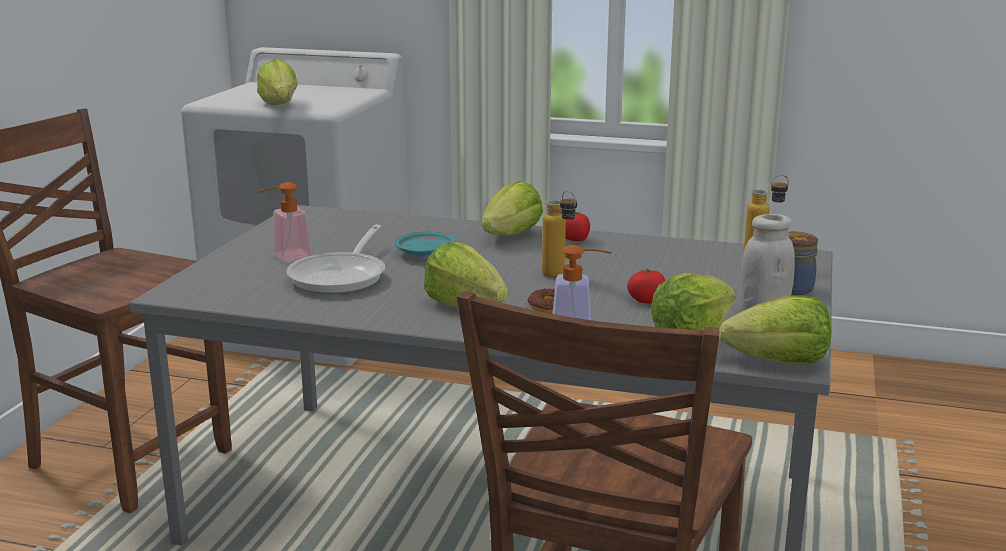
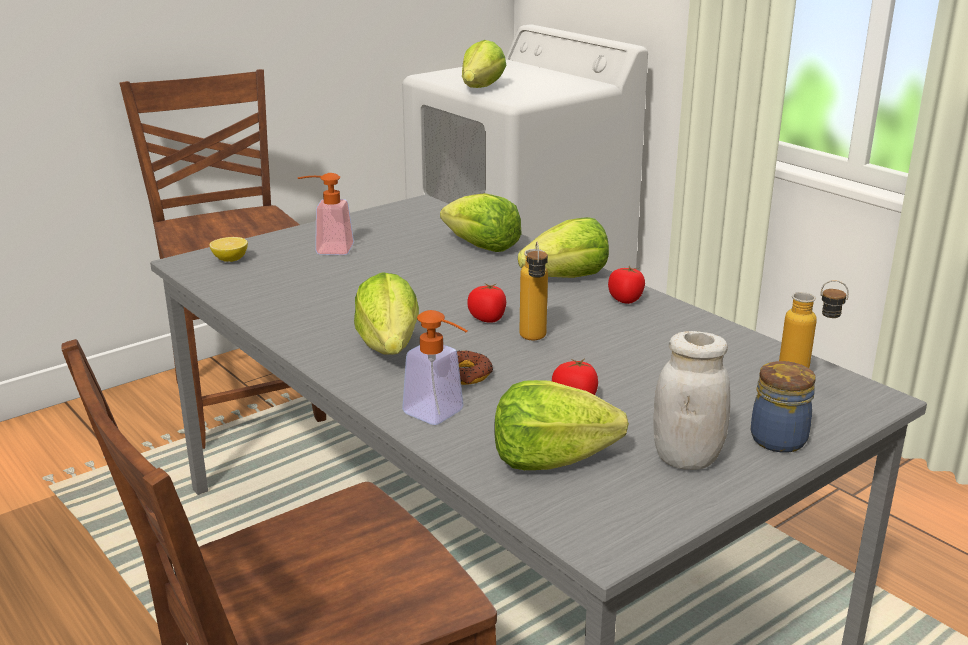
camera: 35 degrees right, 5 degrees up
frying pan [286,224,385,294] -> none
turquoise plate [394,231,456,257] -> none
lettuce [719,296,832,363] -> lettuce moved to [440,193,522,252]
none -> lemon [209,237,248,262]
none -> tomato [467,283,506,323]

